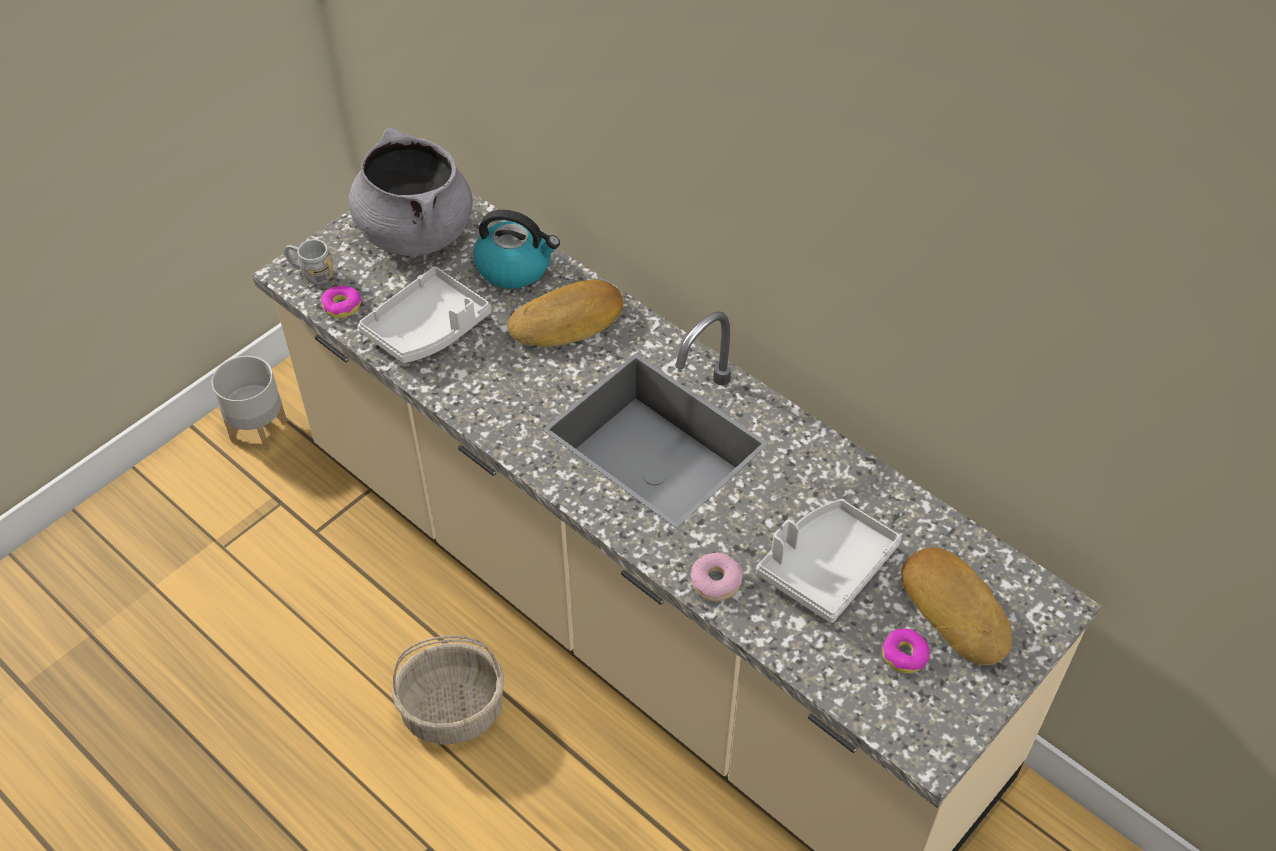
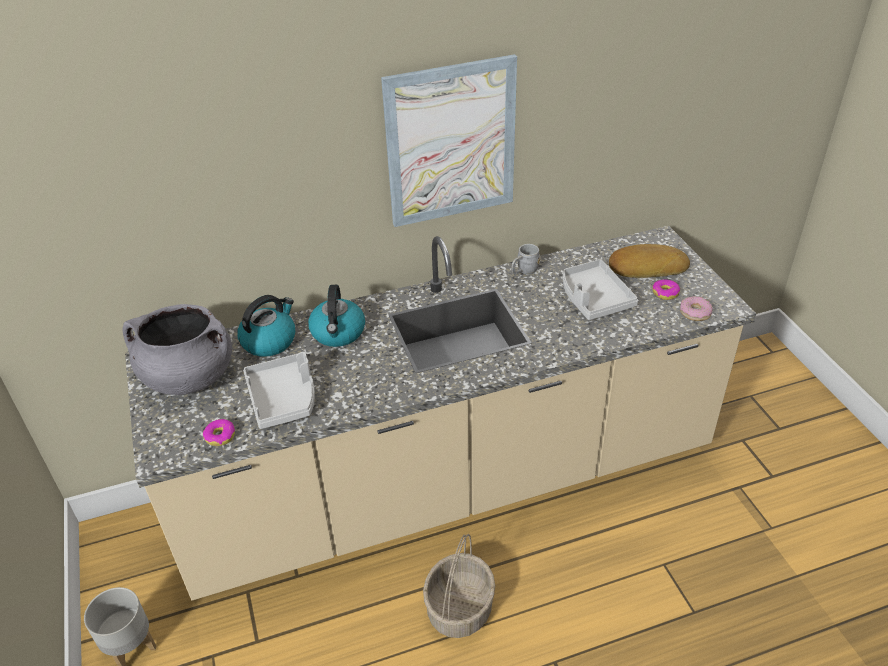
camera: 60 degrees left, 10 degrees down
grey mug [284,239,333,285] -> grey mug moved to [511,244,540,275]
bread [507,280,623,347] -> kettle [308,285,365,347]
donut [691,552,743,601] -> donut moved to [680,296,713,321]
none -> picture [381,54,517,227]

